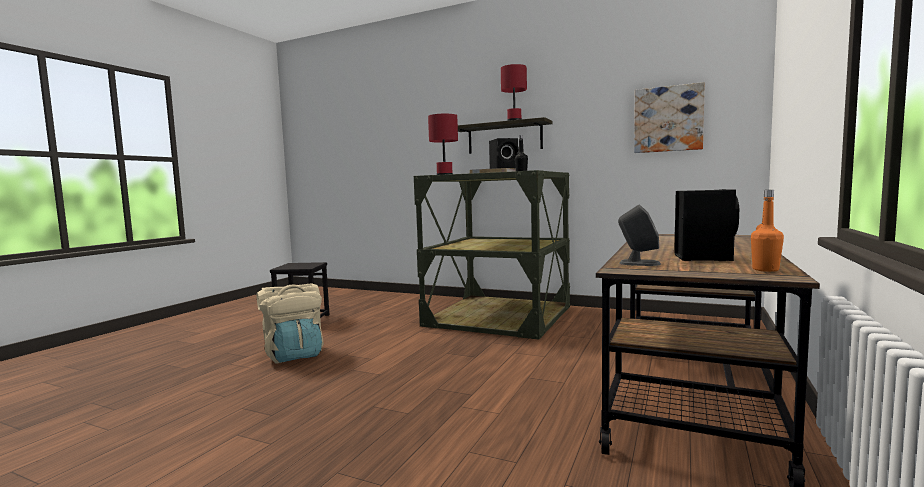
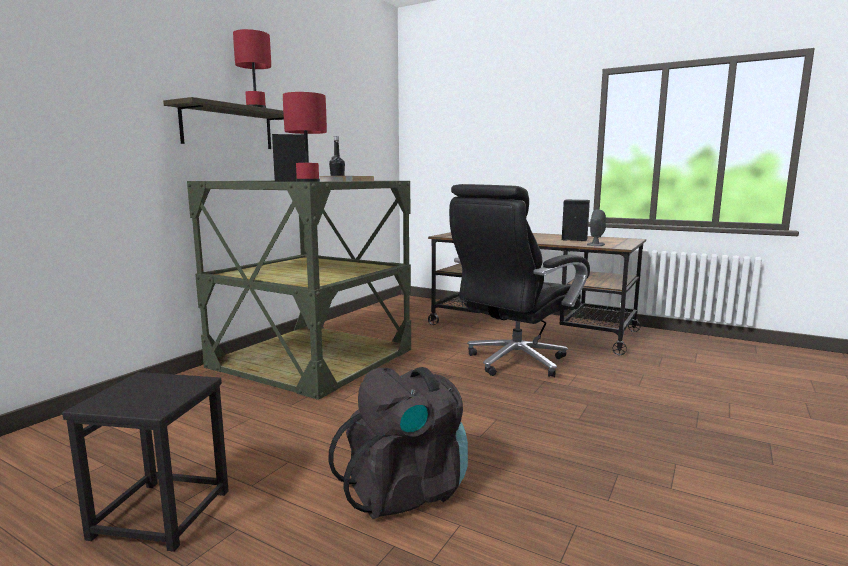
camera: 85 degrees left, 5 degrees up
beige backpack [257,283,324,364] -> black backpack [328,367,468,519]
picture [634,82,705,153] -> none
orange bottle [751,190,784,272] -> none
none -> black office chair [449,184,590,377]

